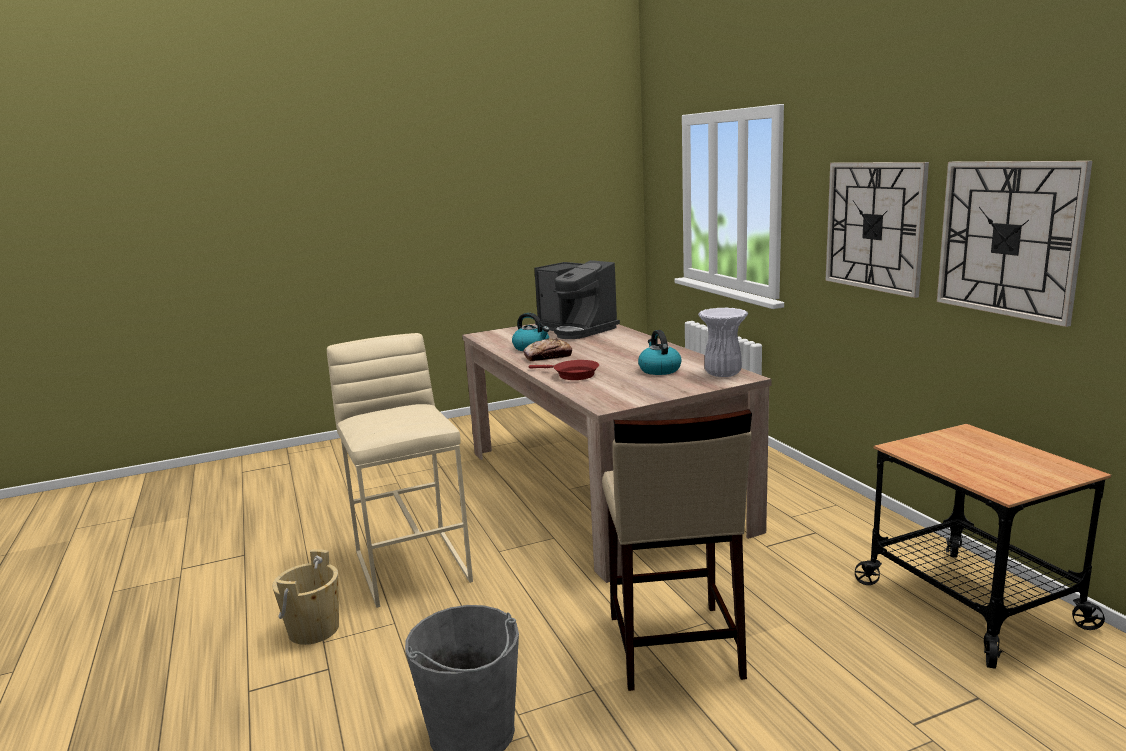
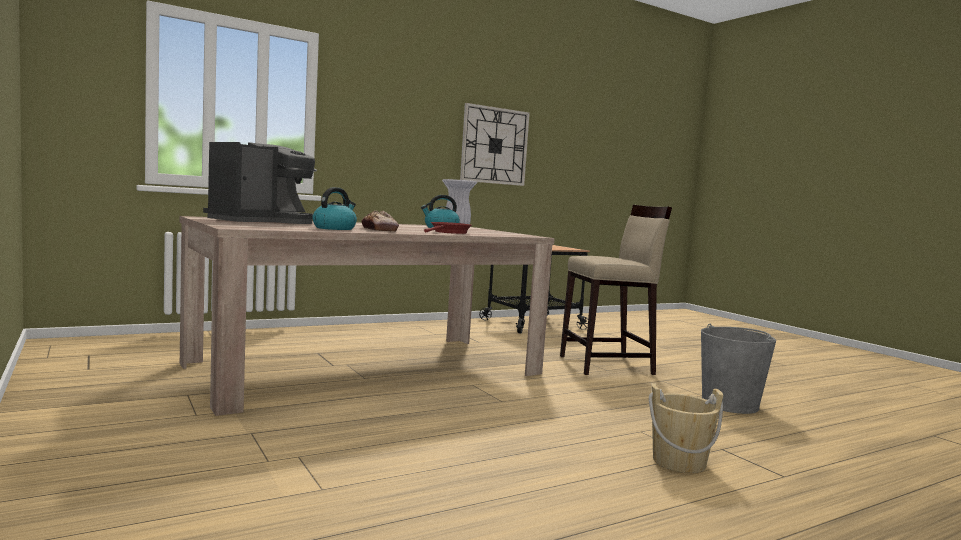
camera: 100 degrees left, 10 degrees down
beige stool [327,333,473,608] -> none
wall clock [825,162,929,298] -> none

